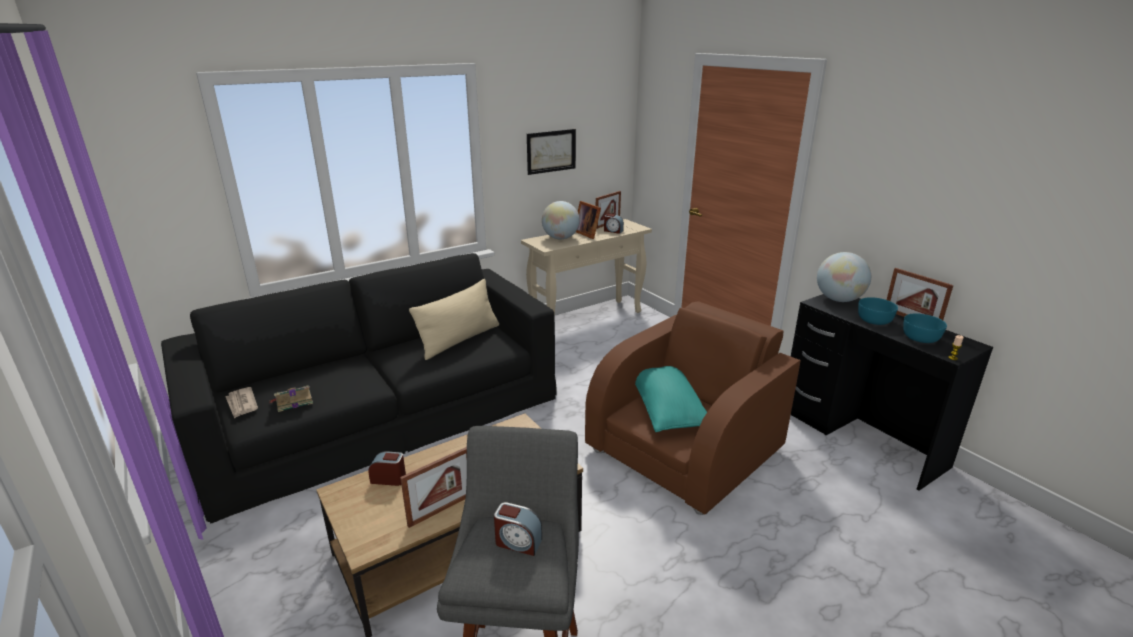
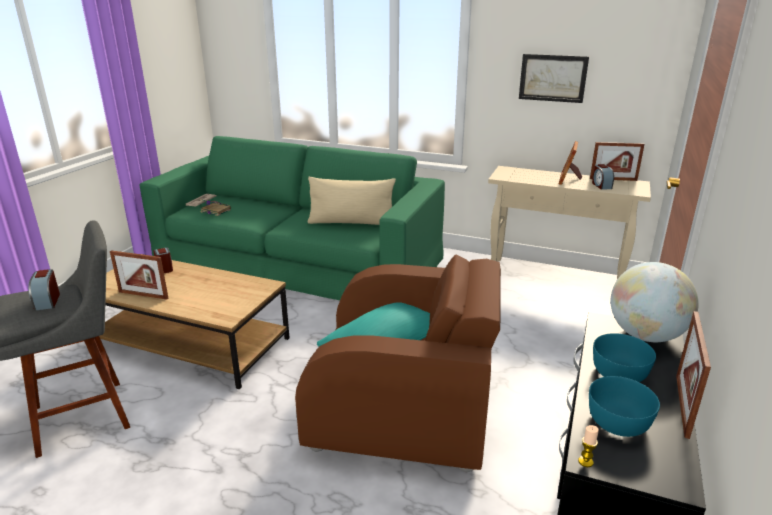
camera: 55 degrees right, 0 degrees up
black sofa [161,253,557,524] -> green sofa [140,136,445,300]
globe [542,201,580,239] -> none

